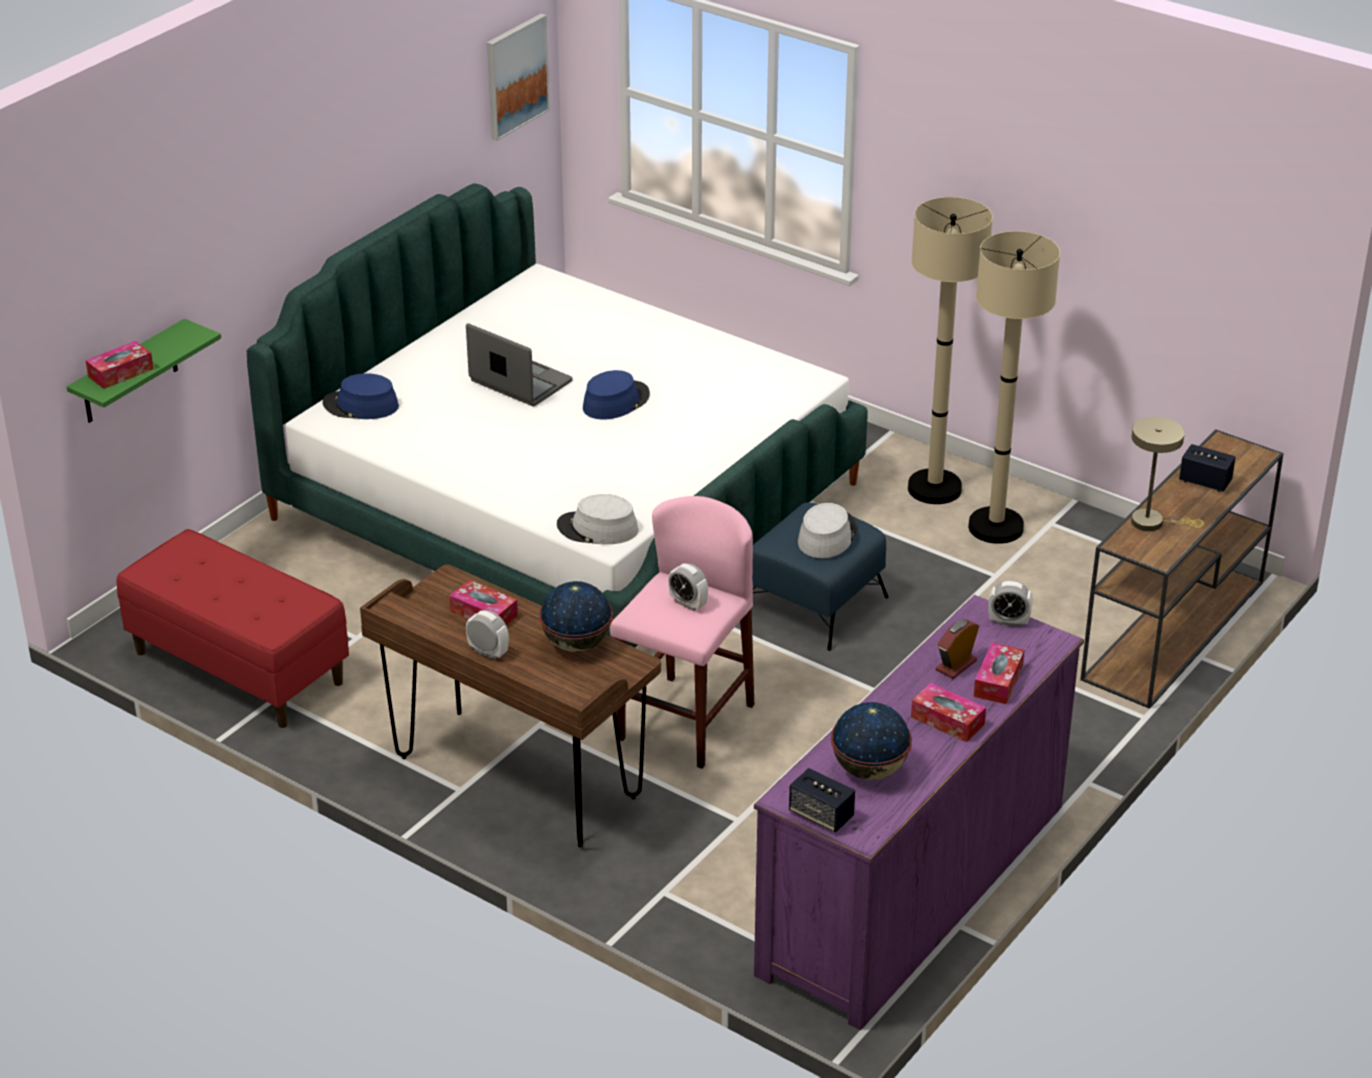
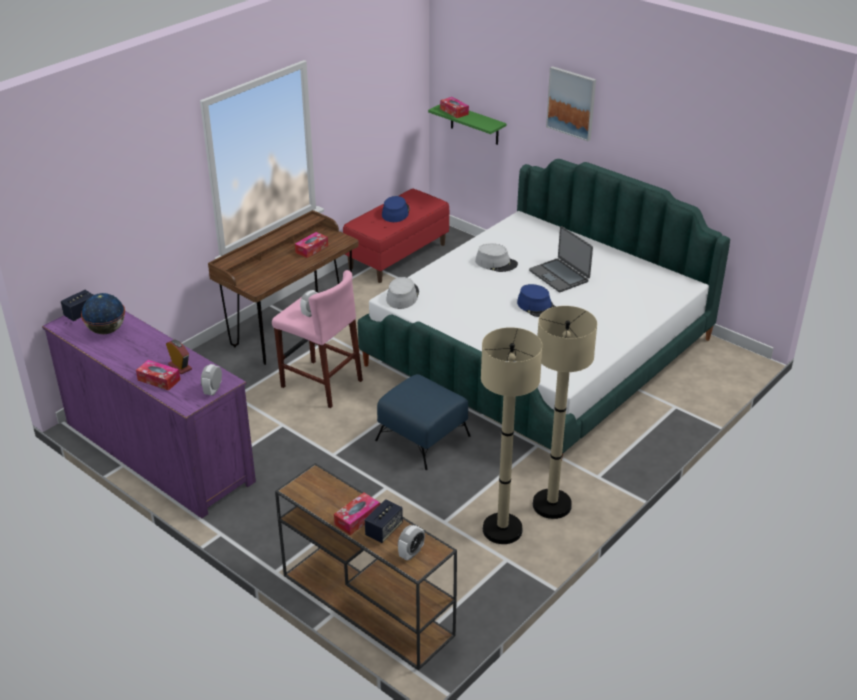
camera: 95 degrees right, 0 degrees up
blue hat [322,373,399,419] -> blue hat moved to [382,196,410,222]
laptop [466,323,572,406] -> laptop turned 105 degrees clockwise [529,226,593,292]
alarm clock [466,610,509,660] -> alarm clock moved to [398,525,425,561]
picture [487,14,550,141] -> picture moved to [546,66,596,141]
globe [539,581,613,652] -> none
grey hat [798,503,857,558] -> grey hat moved to [475,243,518,272]
tissue box [911,683,986,742] -> tissue box moved to [334,492,380,535]
beige table lamp [1131,417,1204,531] -> none

